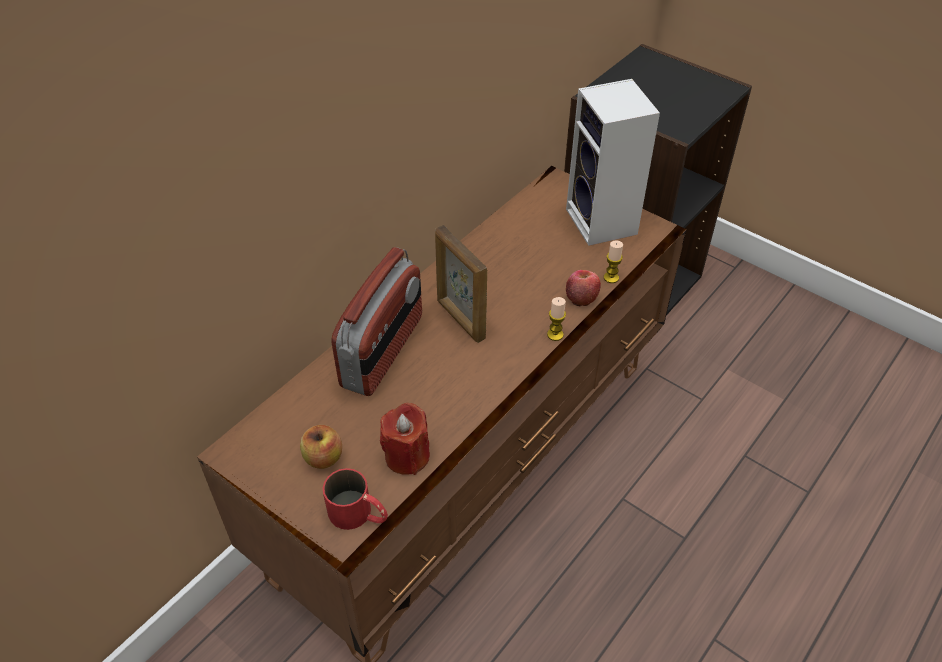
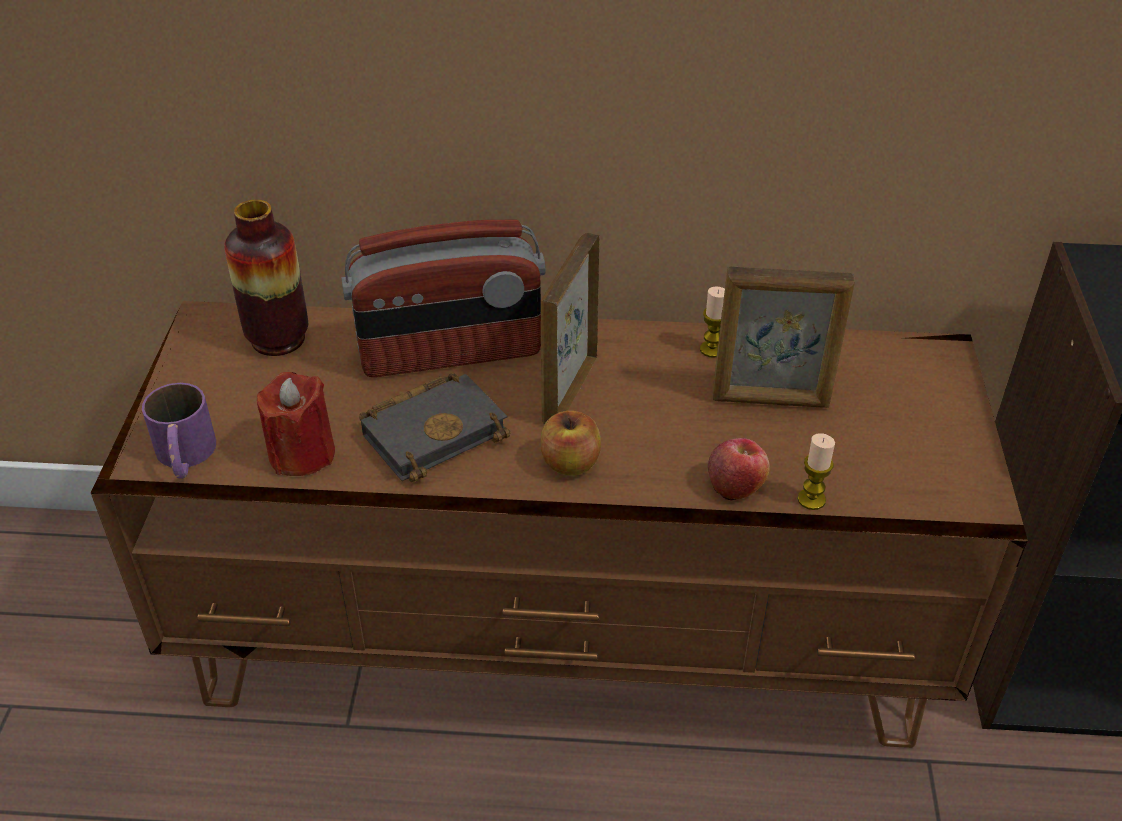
camera: 55 degrees right, 5 degrees down
apple [300,425,342,469] -> apple moved to [541,411,601,476]
red mug [323,468,388,530] -> purple mug [142,383,216,479]
candle [547,297,566,341] -> candle moved to [700,287,725,358]
speaker [566,79,660,246] -> none
none -> vase [224,200,308,356]
none -> black book [359,373,510,482]
none -> picture frame [713,266,855,408]

